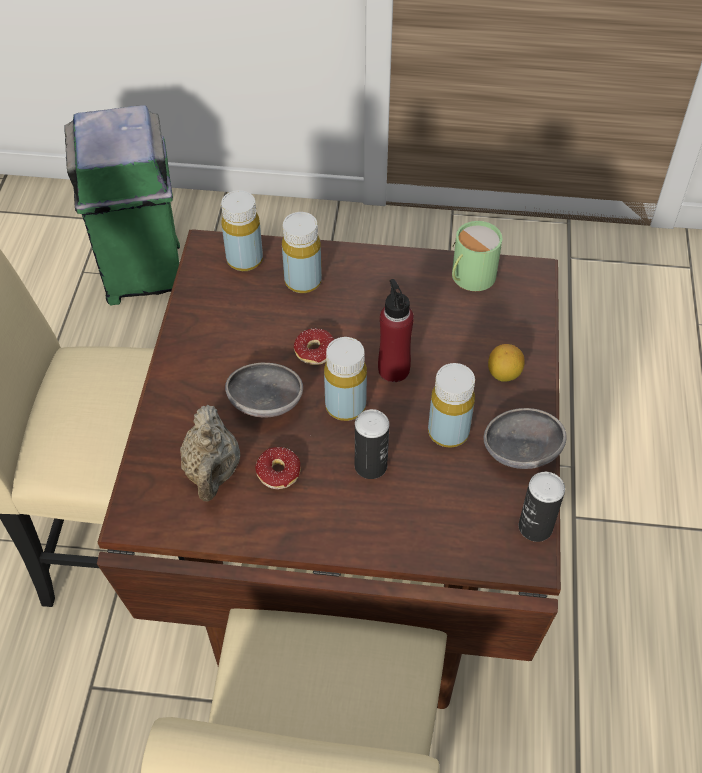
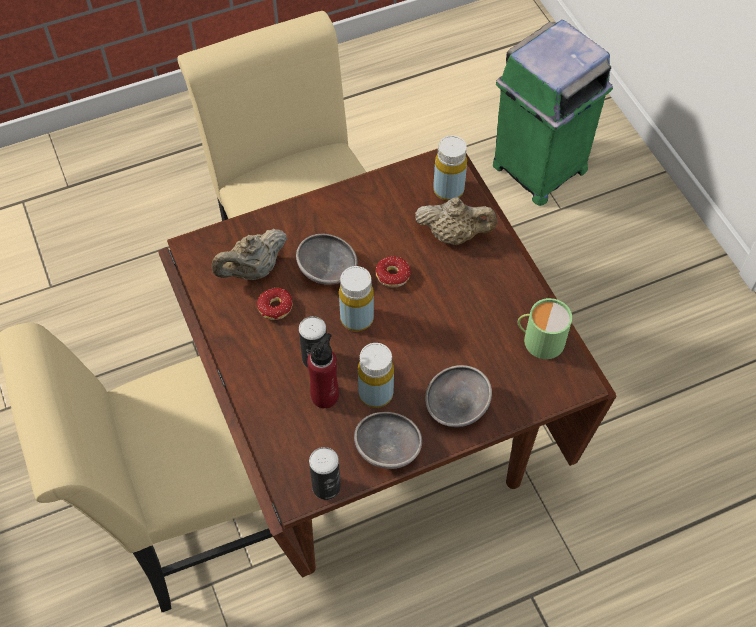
camera: 60 degrees right, 5 degrees up
yellow bottle [282,212,322,293] -> beige teapot [415,197,497,245]
red bottle [378,279,414,382] -> red bottle moved to [307,333,339,408]
lemon [488,344,525,382] -> grey bowl [425,365,492,427]

